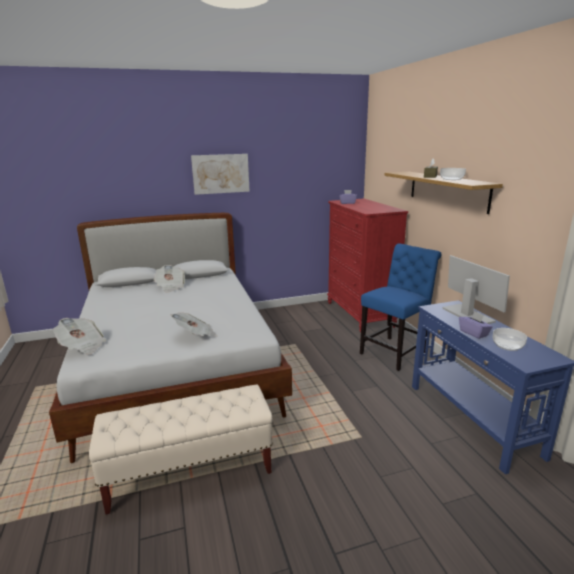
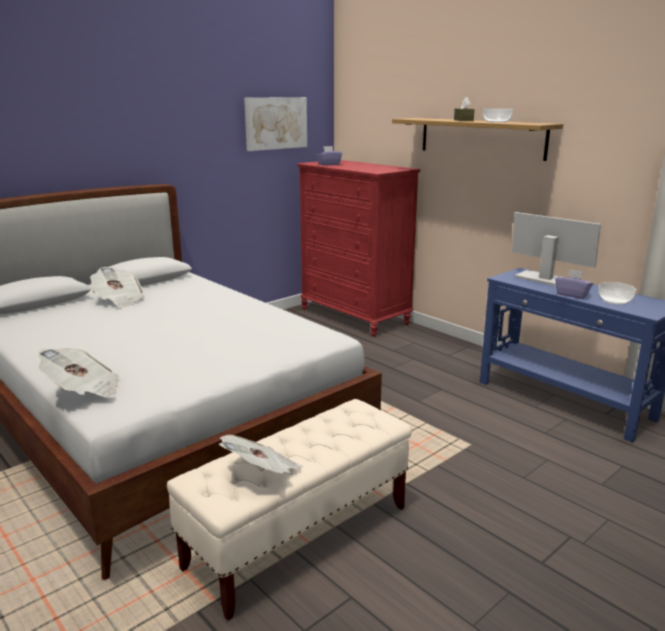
camera: 25 degrees left, 0 degrees up
newspaper [171,313,217,337] -> newspaper moved to [219,435,303,474]
picture [191,154,250,195] -> picture moved to [244,97,307,151]
blue chair [360,244,441,371] -> none

